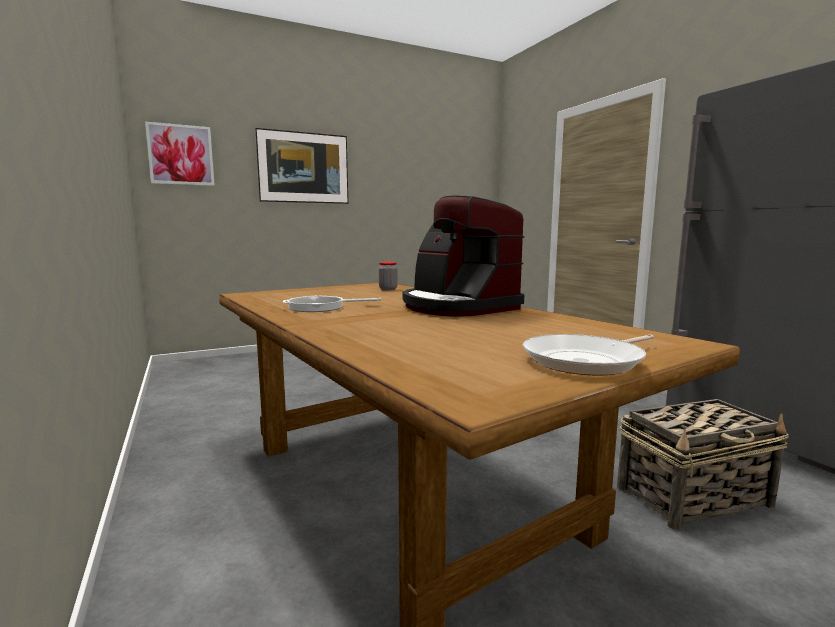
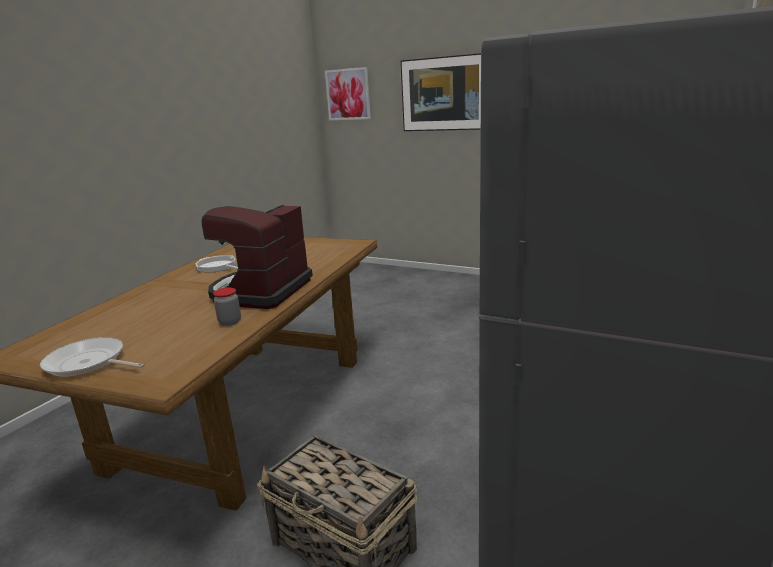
camera: 55 degrees right, 10 degrees up
jar [379,262,398,290] -> jar moved to [213,288,241,326]

